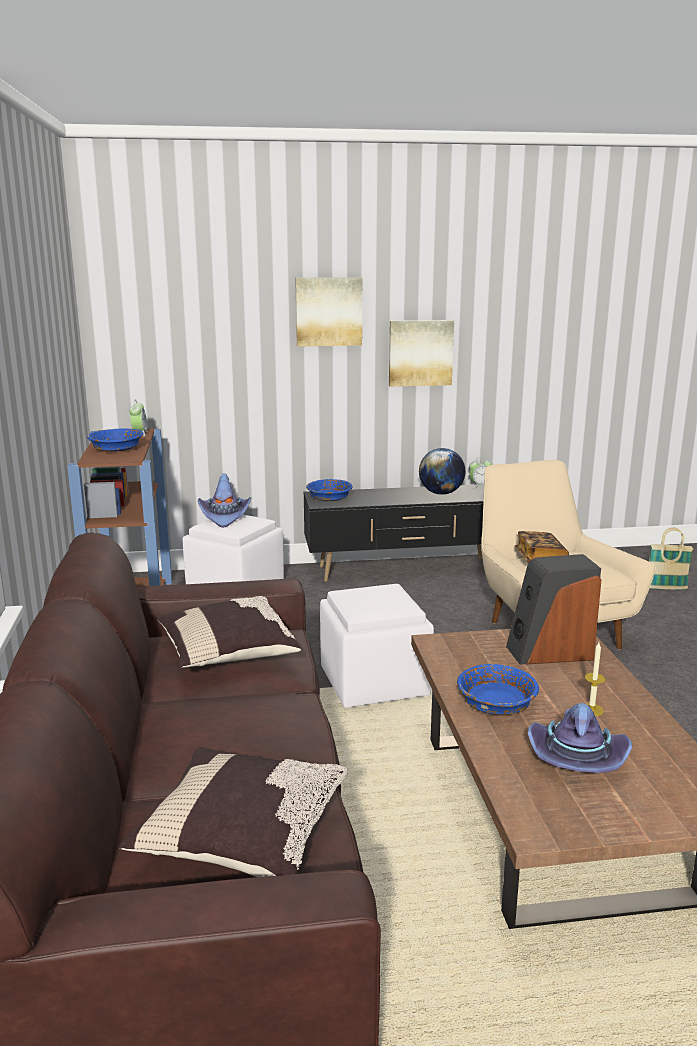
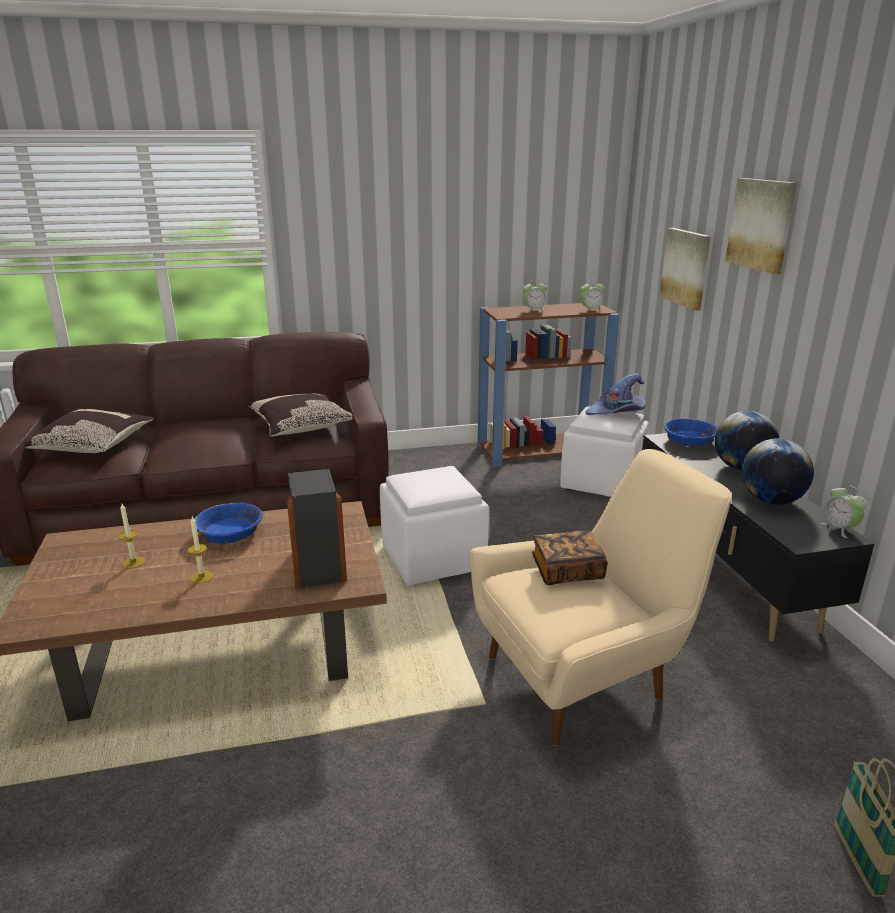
camera: 85 degrees right, 5 degrees up
blue bowl [87,428,143,452] -> alarm clock [523,283,547,313]
picture [389,320,454,387] -> picture moved to [660,228,711,311]
purple hat [528,703,632,773] -> candle [119,504,145,568]
none -> globe [715,411,779,471]

